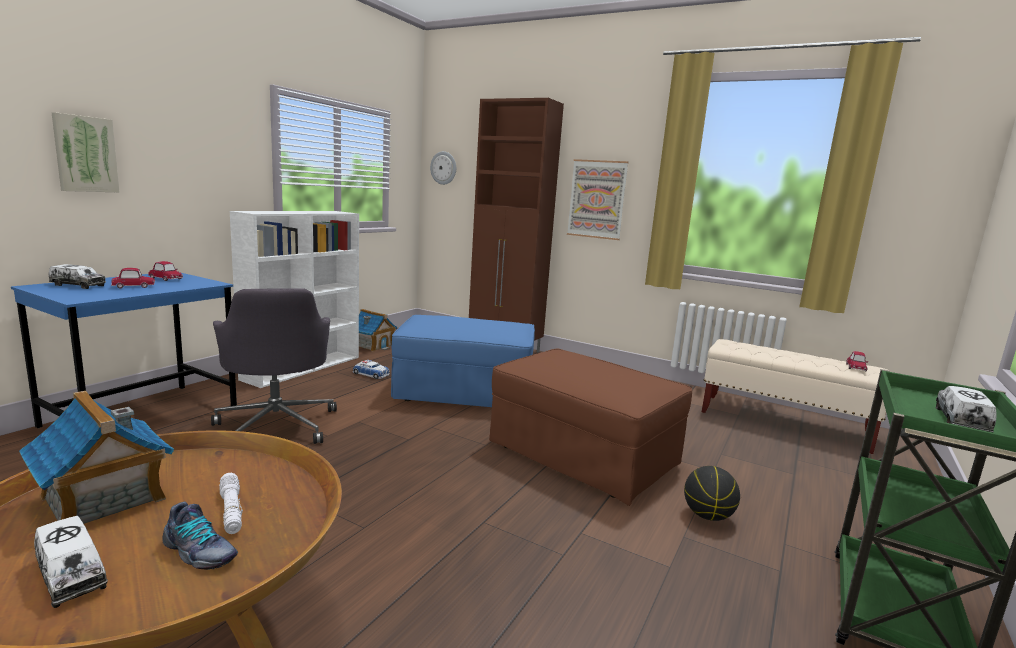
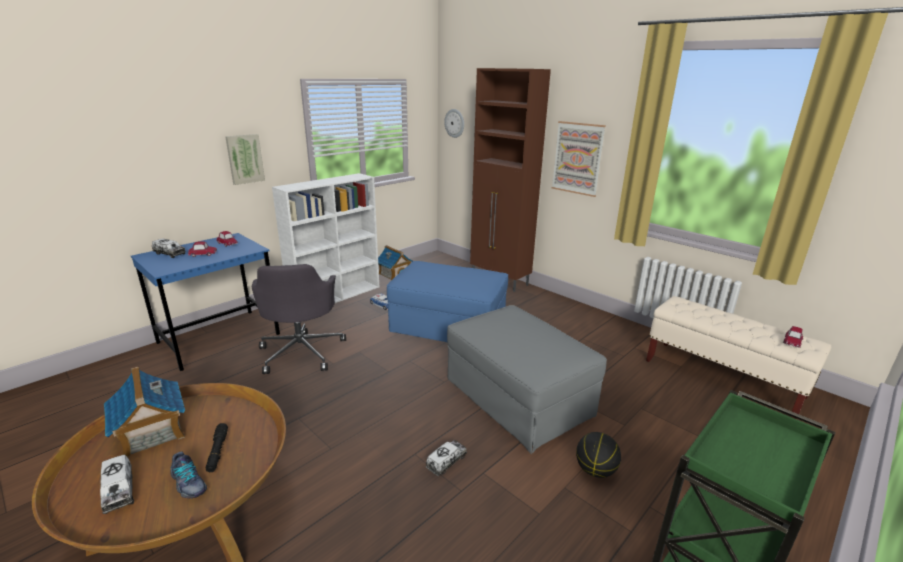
camera: 15 degrees right, 10 degrees up
picture [51,112,120,193] -> picture moved to [225,134,265,185]
white flashlight [219,473,243,534] -> black flashlight [205,423,228,472]
brown ottoman [489,349,693,506] -> grey ottoman [447,305,607,454]
toy truck [935,386,996,432] -> toy truck moved to [426,440,467,476]

